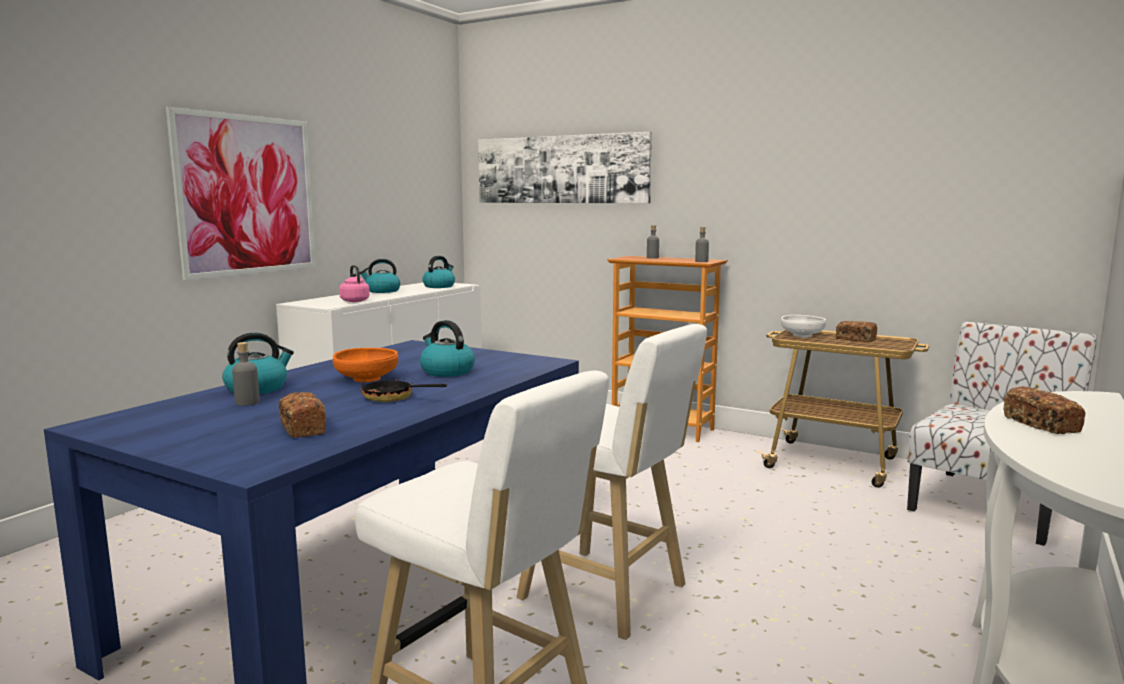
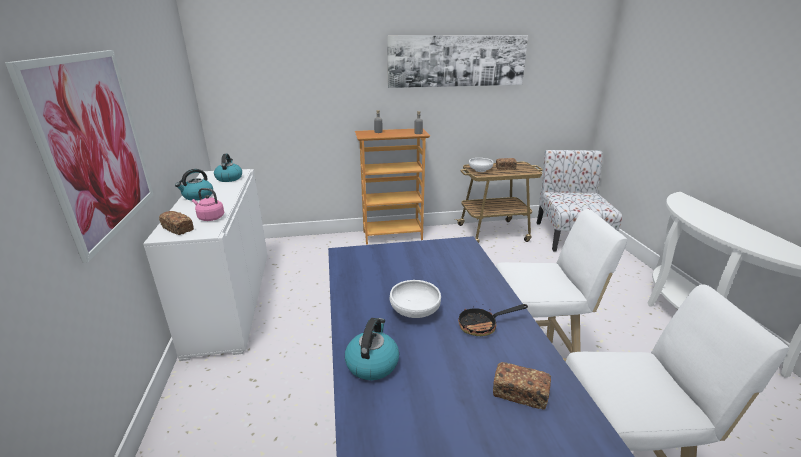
camera: 40 degrees left, 15 degrees up
grey bottle [232,342,260,406] -> none
orange bowl [333,348,398,382] -> white bowl [389,280,441,318]
kettle [420,320,475,377] -> none
picture [478,132,652,203] -> picture moved to [387,35,528,88]
bread [1003,386,1085,434] -> bread moved to [159,211,194,235]

